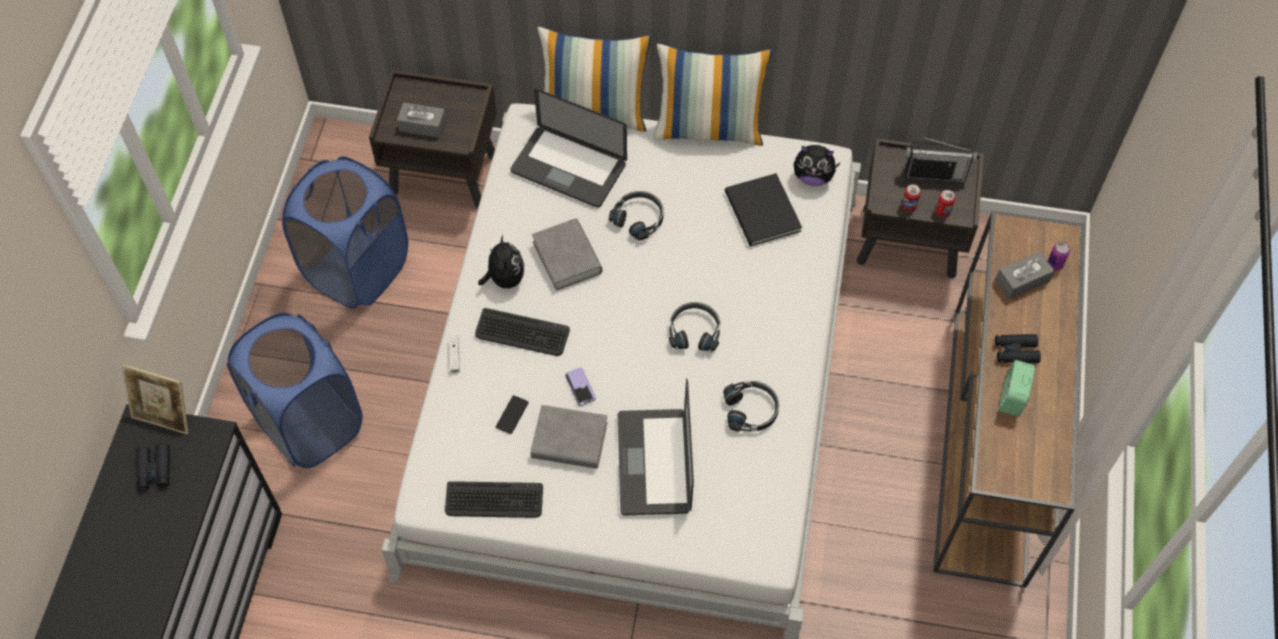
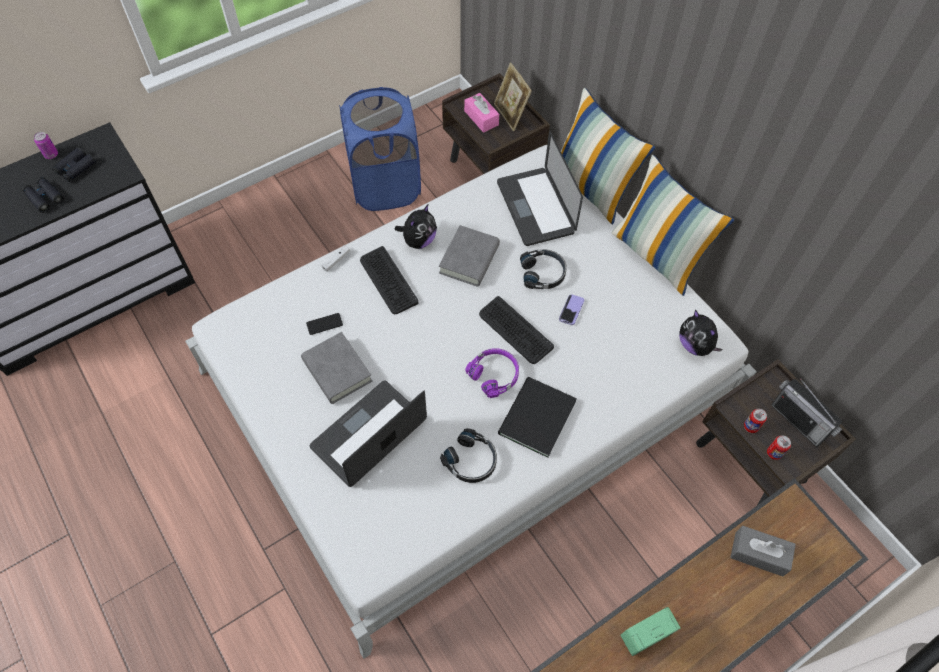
camera: 45 degrees right, 0 degrees up
picture frame [122,364,189,435] -> picture frame moved to [494,63,532,131]
blue laundry basket [227,313,363,468] -> none
grey tissue box [397,102,447,138] -> pink tissue box [464,93,499,133]
keyboard [445,481,543,518] -> keyboard moved to [479,296,554,364]
phone [565,367,596,406] -> phone moved to [559,294,584,325]
black headphones [669,302,720,352] -> purple headphones [466,348,519,398]
black book [725,173,802,246] -> black book moved to [498,377,577,458]
black binoculars [995,334,1041,363] -> black binoculars moved to [22,177,64,213]
can [1048,242,1070,271] -> can moved to [34,132,58,159]

